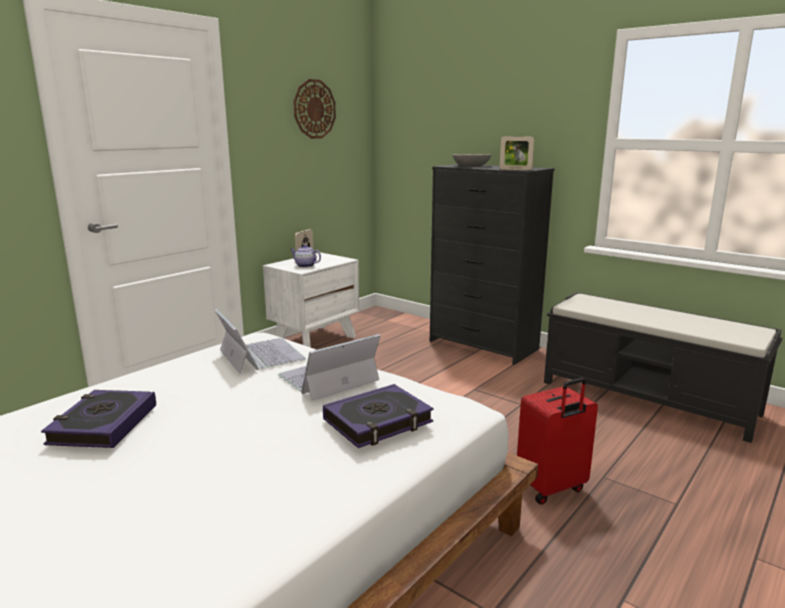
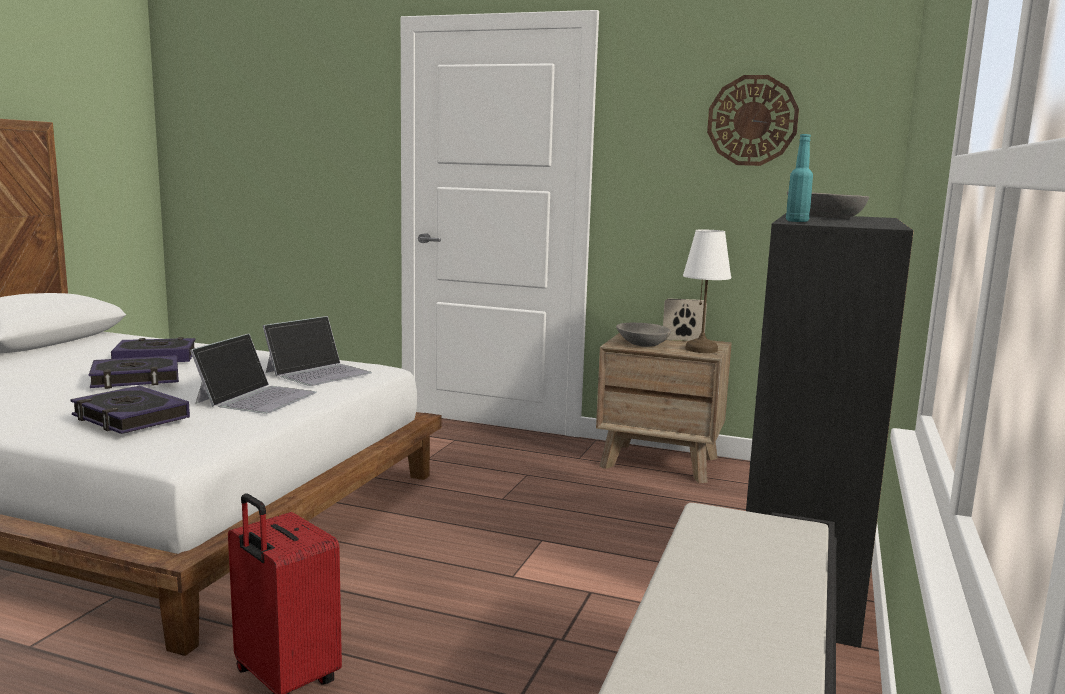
camera: 70 degrees right, 5 degrees down
white nightstand [263,252,359,348] -> brown nightstand [596,333,732,483]
laptop [278,334,381,401] -> laptop turned 75 degrees clockwise [190,334,317,414]
teapot [291,244,321,268] -> grey bowl [616,323,671,347]
picture frame [500,136,534,170] -> turquoise bottle [786,134,813,222]
none -> book [89,355,179,389]
none -> white table lamp [683,229,731,353]

